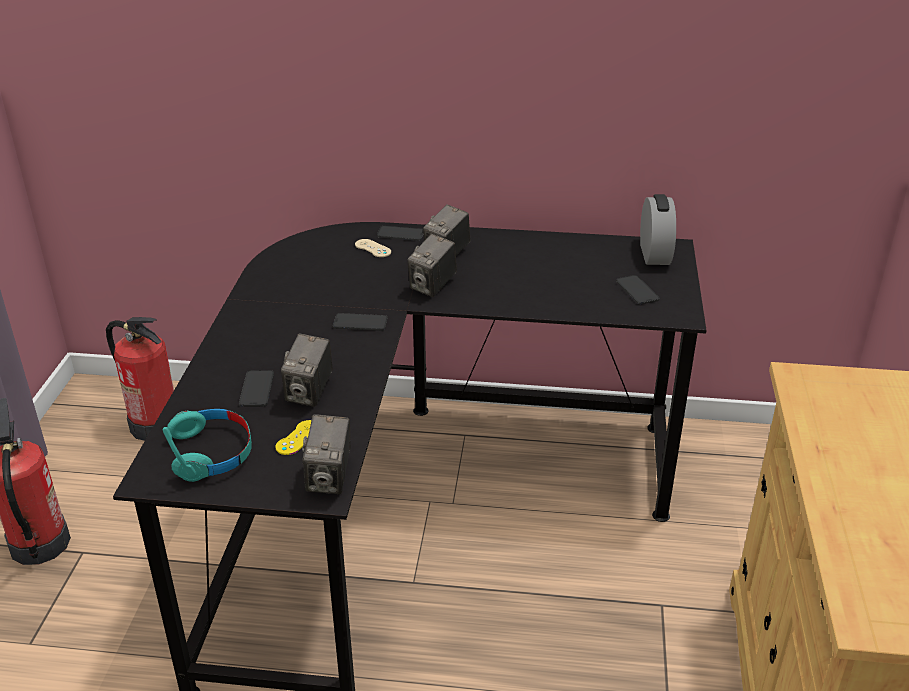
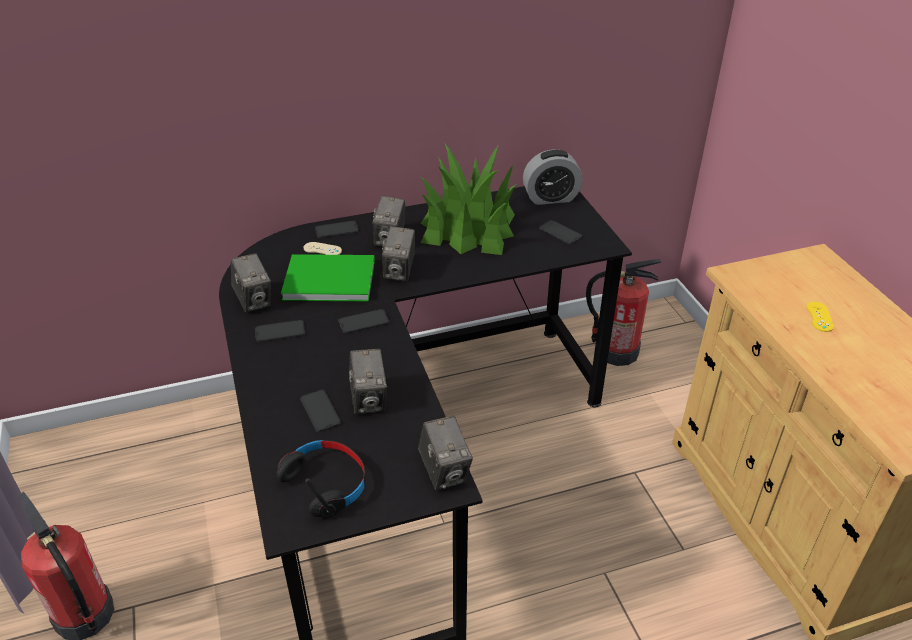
camera: 25 degrees left, 5 degrees up
fire extinguisher [106,317,174,441] -> fire extinguisher moved to [586,259,661,366]
turquoise headphones [163,409,252,482] -> black headphones [276,440,366,518]
yellow game controller [276,420,311,455] -> yellow game controller moved to [806,302,834,332]
alarm clock [640,194,676,265] -> alarm clock turned 105 degrees clockwise [523,149,583,205]
none -> camera [231,253,271,312]
none -> phone [255,320,305,342]
none -> green book [281,254,375,301]
none -> potted plant [419,142,517,255]

